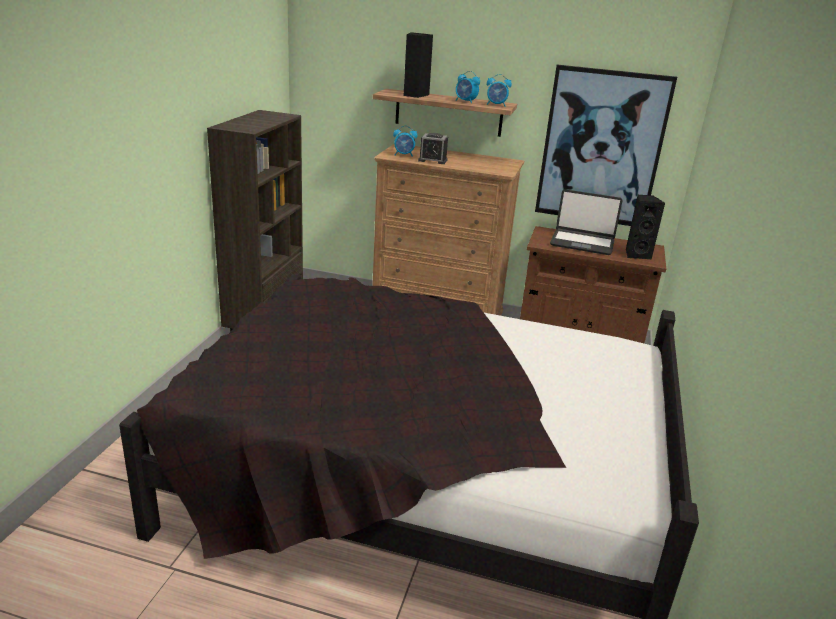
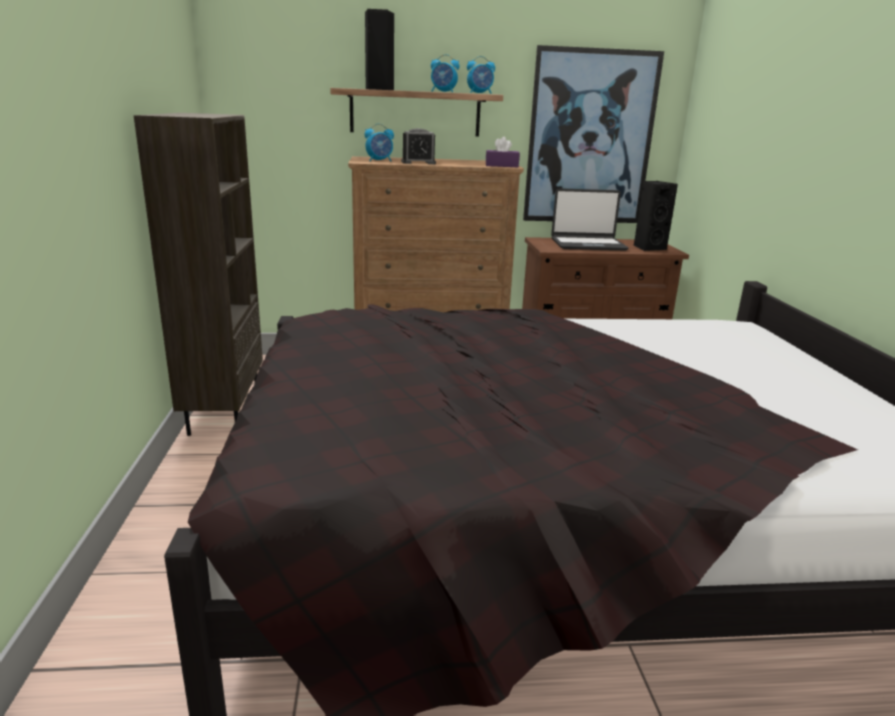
camera: 20 degrees left, 5 degrees down
none -> purple tissue box [486,137,520,167]

